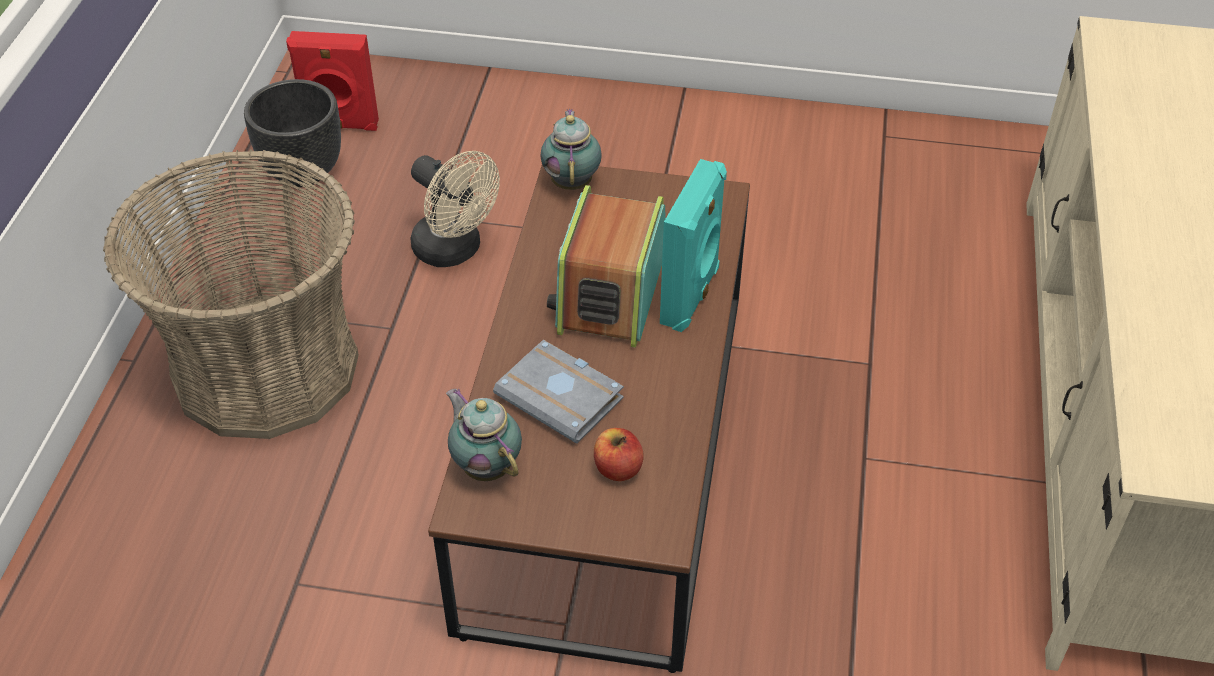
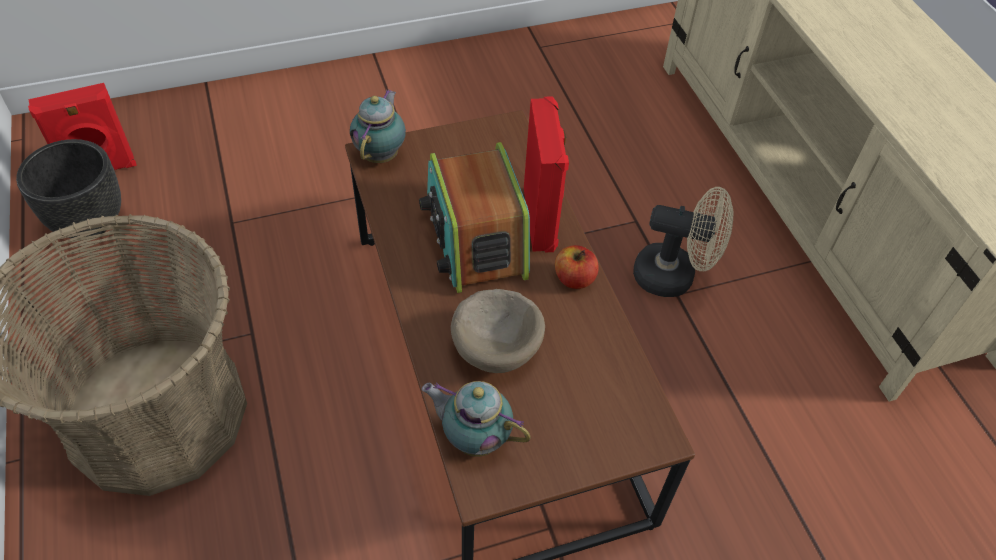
camera: 30 degrees left, 5 degrees up
beige fan [410,151,500,267] -> beige fan moved to [633,187,733,297]
grey book [493,340,624,444] -> beige bowl [451,289,545,373]
teapot [540,109,602,190] -> teapot turned 45 degrees clockwise [350,89,406,163]
apple [594,428,644,481] -> apple moved to [555,245,599,289]
turquoise speaker [660,159,727,332] -> red speaker [524,96,569,253]

